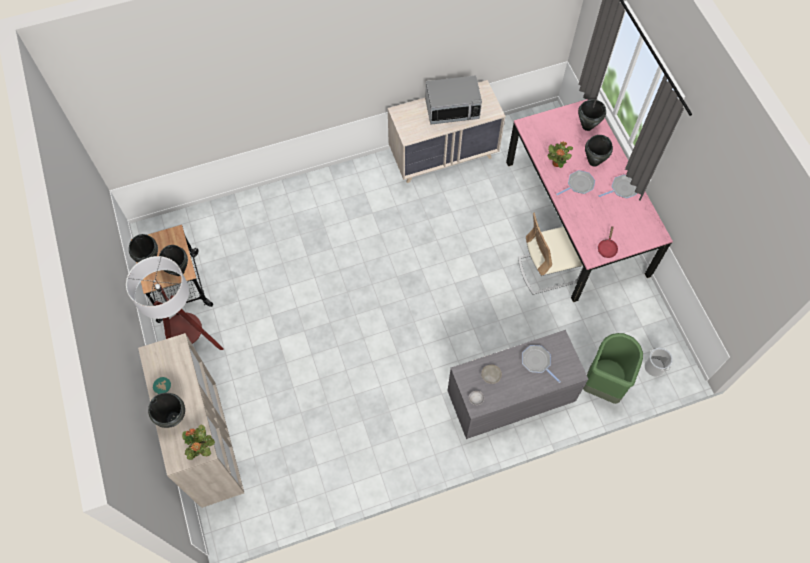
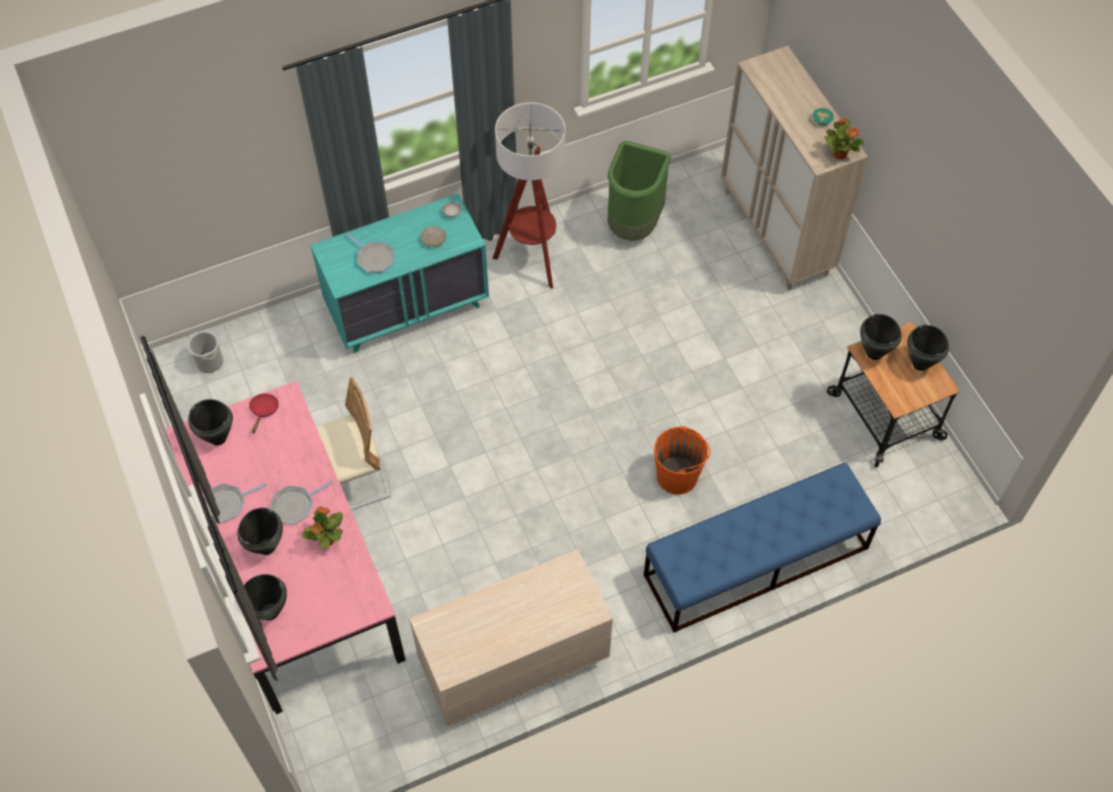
camera: 175 degrees right, 5 degrees down
floor lamp [126,256,224,350] -> floor lamp moved to [493,102,565,289]
black cooking pot [148,393,185,428] -> black cooking pot moved to [188,399,233,445]
potted plant [182,425,215,460] -> potted plant moved to [824,118,864,159]
microwave [425,75,482,125] -> none
grey dresser [447,330,588,439] -> turquoise dresser [311,194,489,353]
green trash can [583,333,643,404] -> green trash can moved to [607,141,671,241]
none -> blue bench [644,463,881,632]
none -> orange bucket [654,426,711,495]

